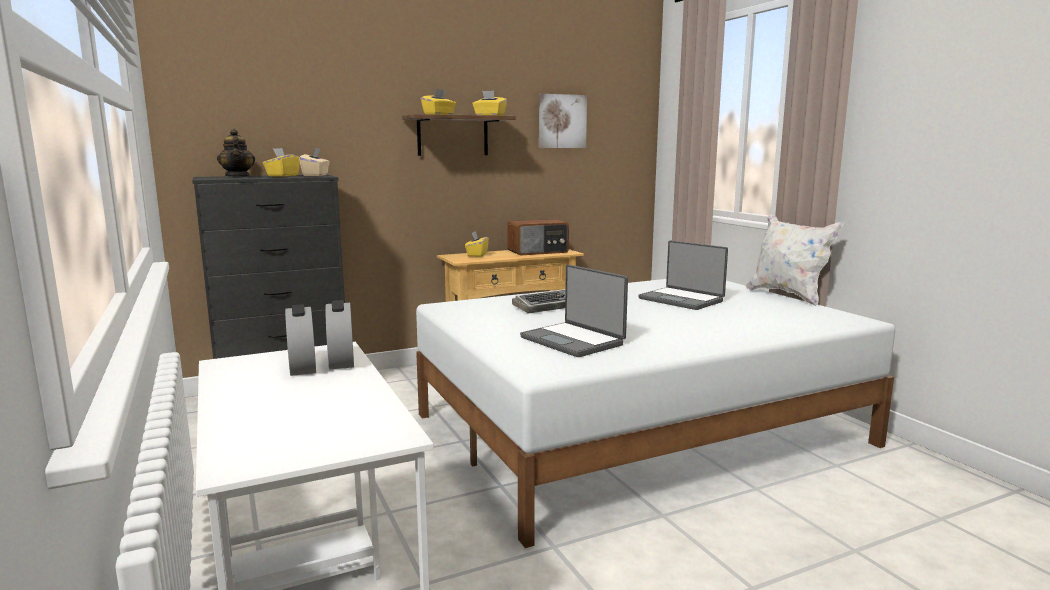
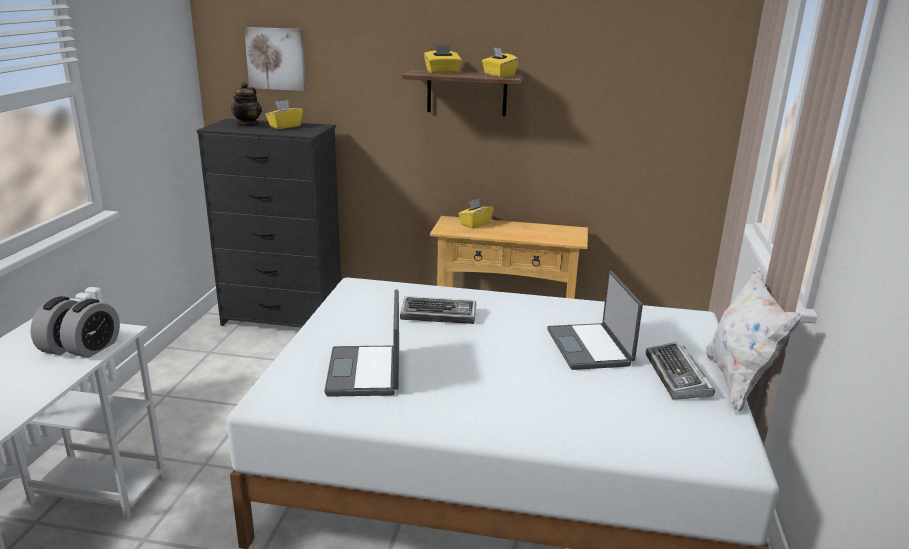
camera: 35 degrees right, 10 degrees up
beige tissue box [299,148,330,176] -> none
radio [507,219,569,255] -> none
picture [539,94,587,148] -> picture moved to [244,27,306,91]
none -> keyboard [646,342,715,400]

